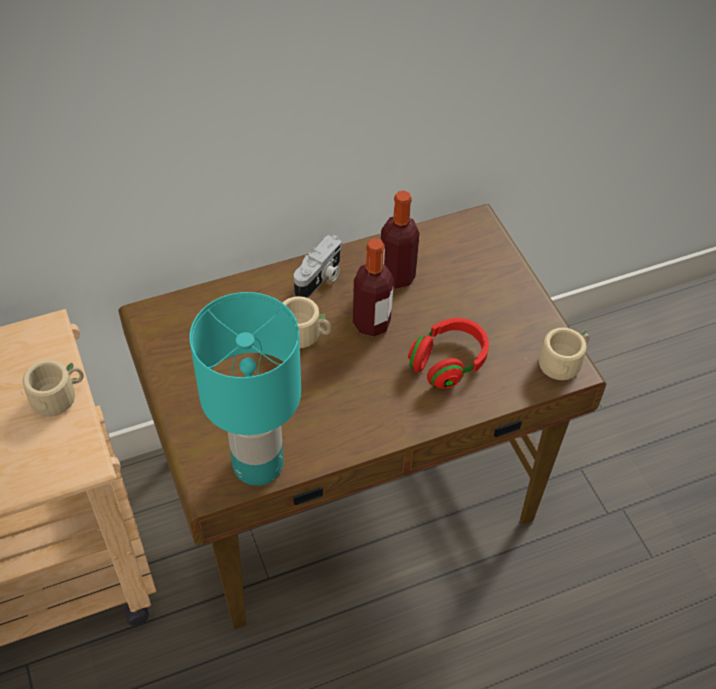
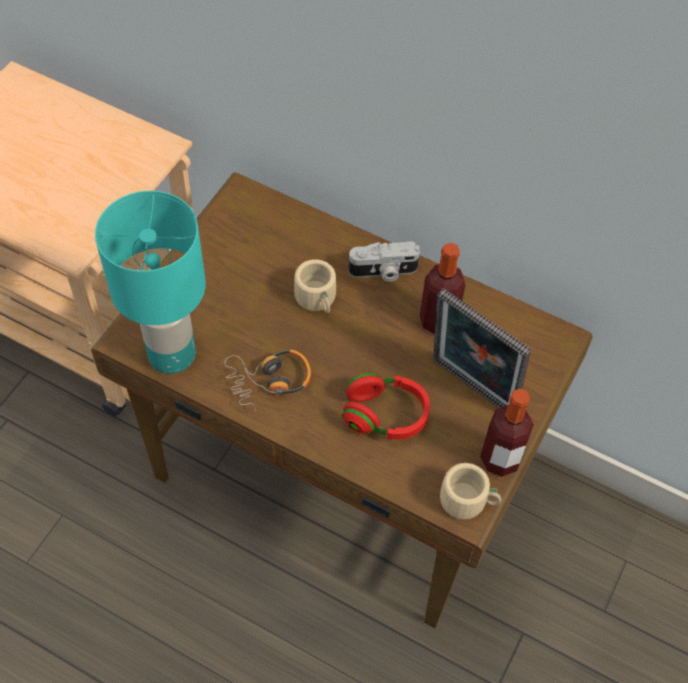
camera: 50 degrees right, 5 degrees up
beige mug [20,360,84,416] -> none
bottle [353,238,394,337] -> bottle moved to [480,389,534,477]
none -> headphones [224,349,311,413]
none -> picture frame [433,288,531,408]

